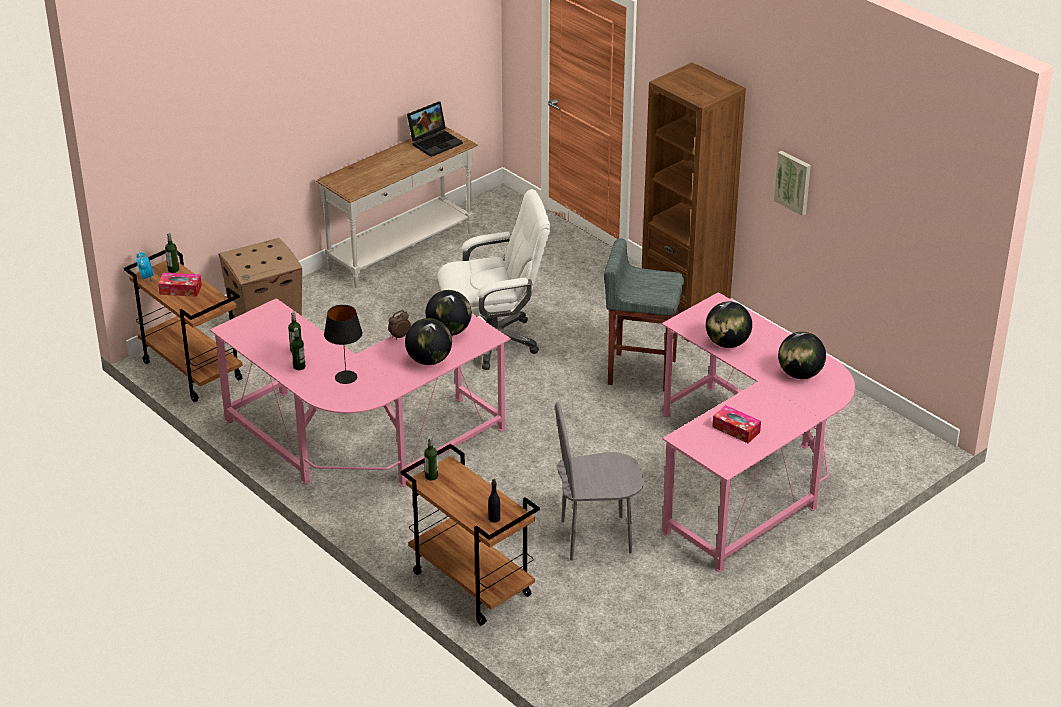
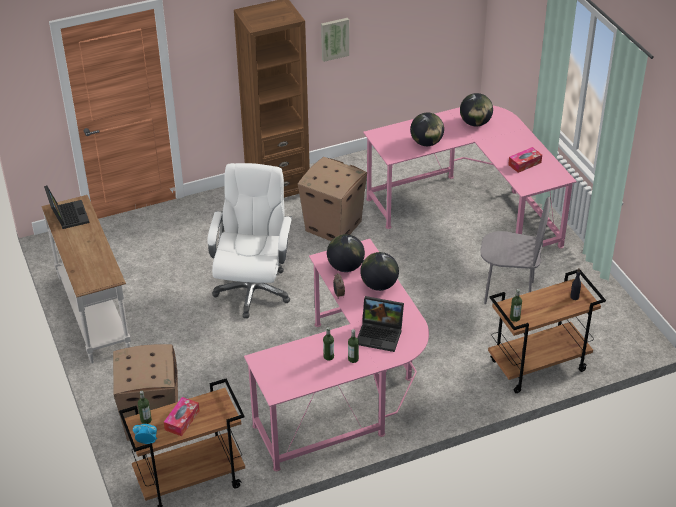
camera: 70 degrees left, 5 degrees up
black table lamp [324,305,362,384] -> laptop [357,296,404,352]
grey chair [555,402,644,561] -> grey chair turned 90 degrees counterclockwise [481,197,551,304]
grey stool [604,238,684,392] -> cardboard box [298,157,367,241]

